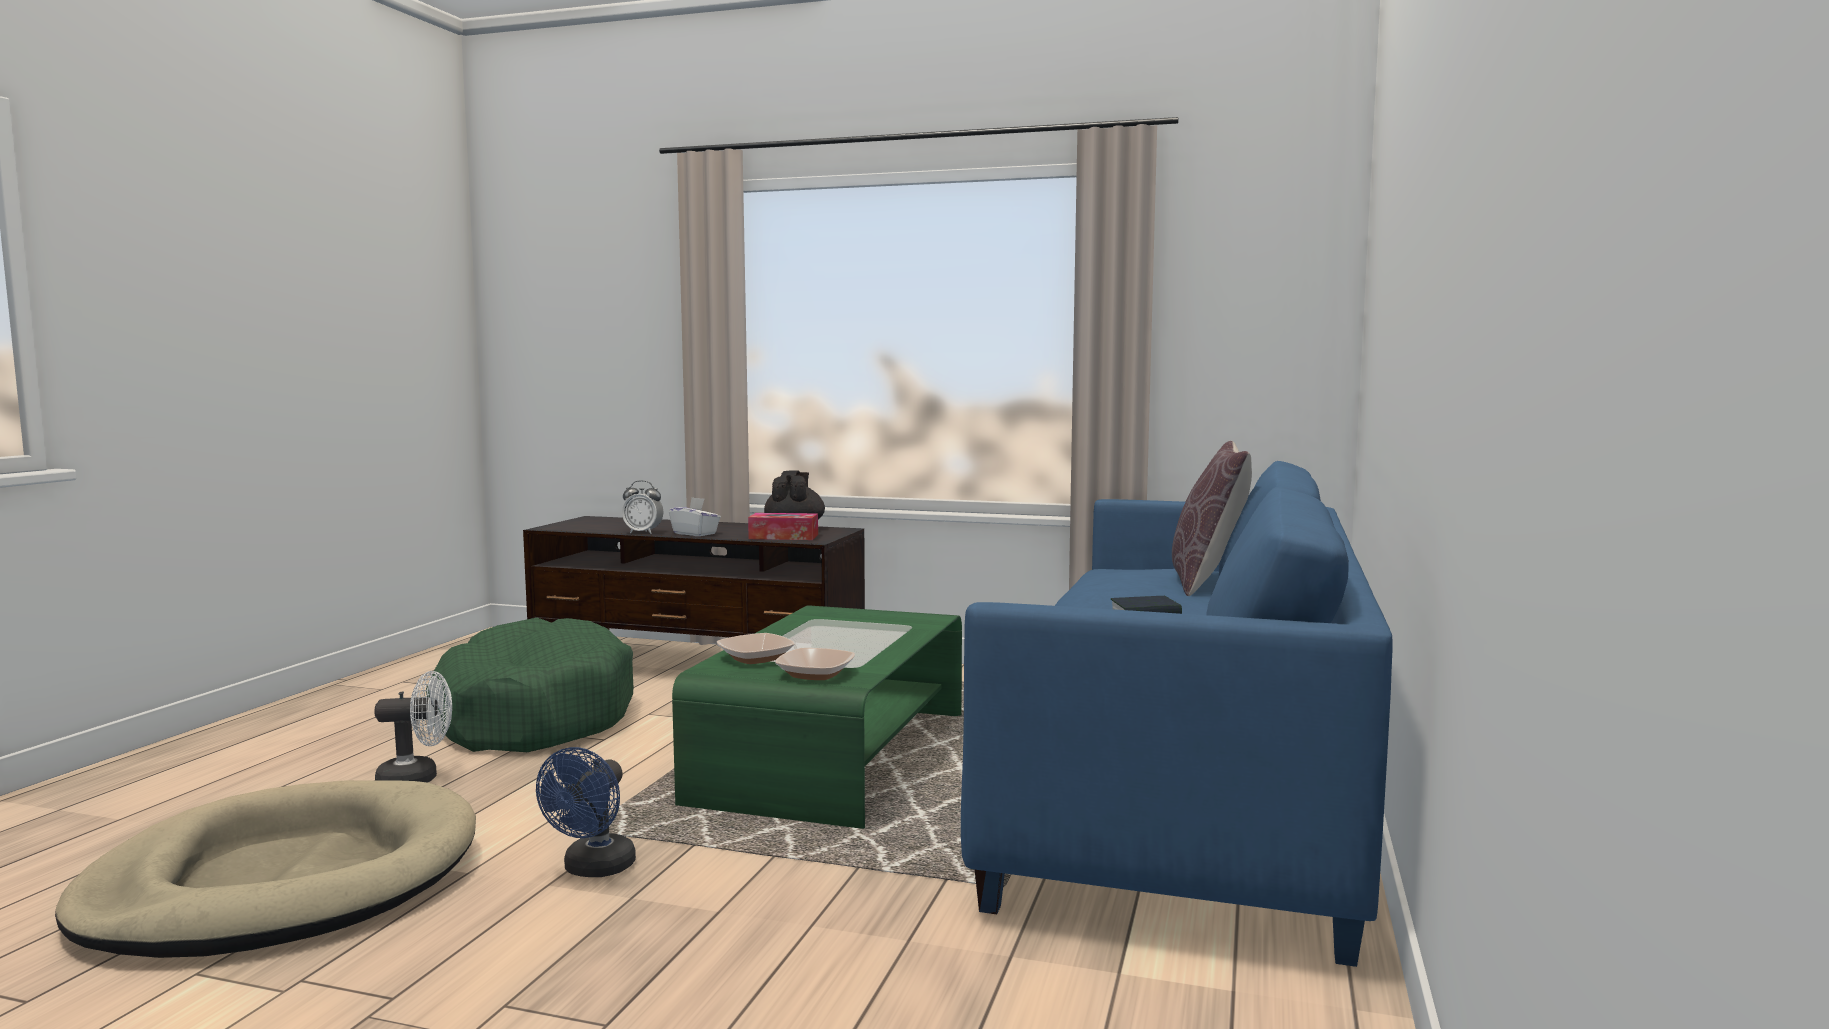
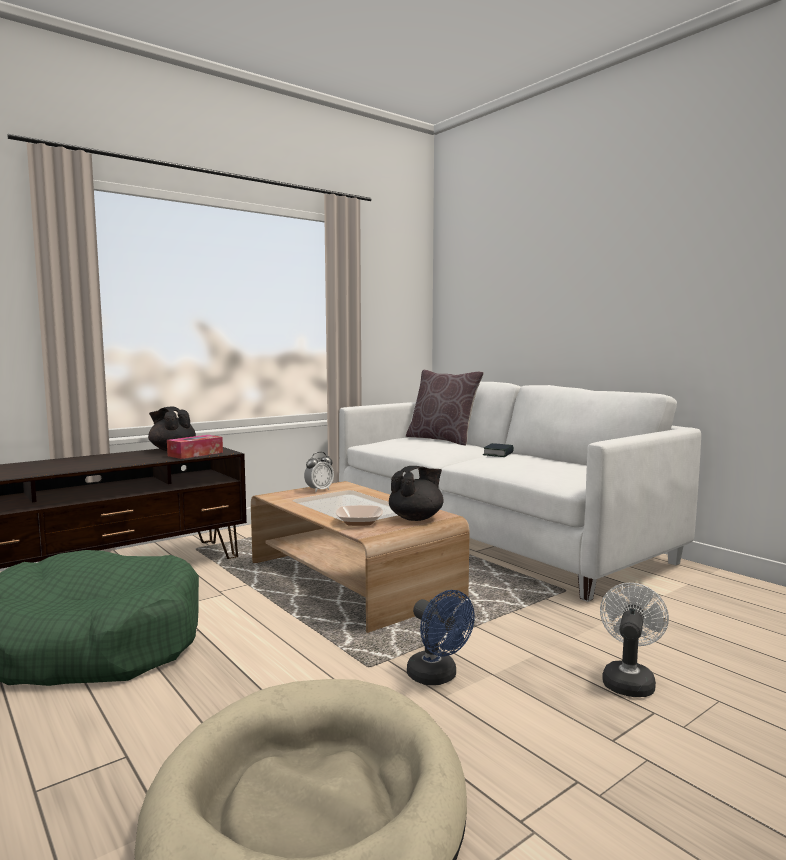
camera: 55 degrees left, 0 degrees up
white fan [375,671,452,783] -> white fan moved to [600,583,669,697]
alarm clock [622,480,663,534] -> alarm clock moved to [304,452,334,492]
white tissue box [669,497,721,536] -> none
green coffee table [672,605,962,829] -> brown coffee table [251,481,470,633]
bowl [775,648,855,680] -> black teapot [389,466,444,521]
blue sofa [961,461,1393,967] -> white sofa [339,382,701,602]

